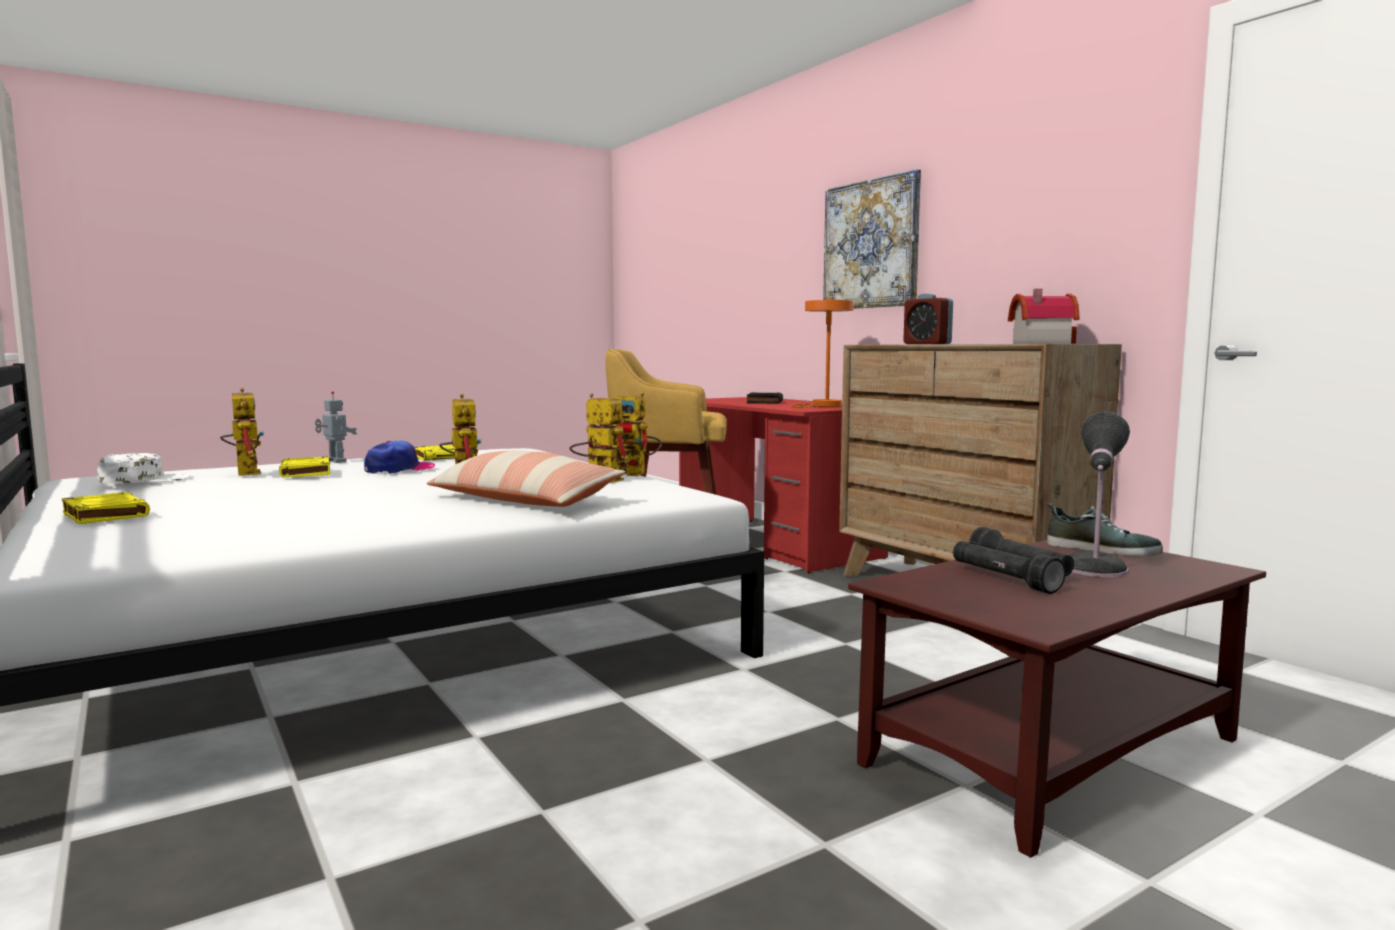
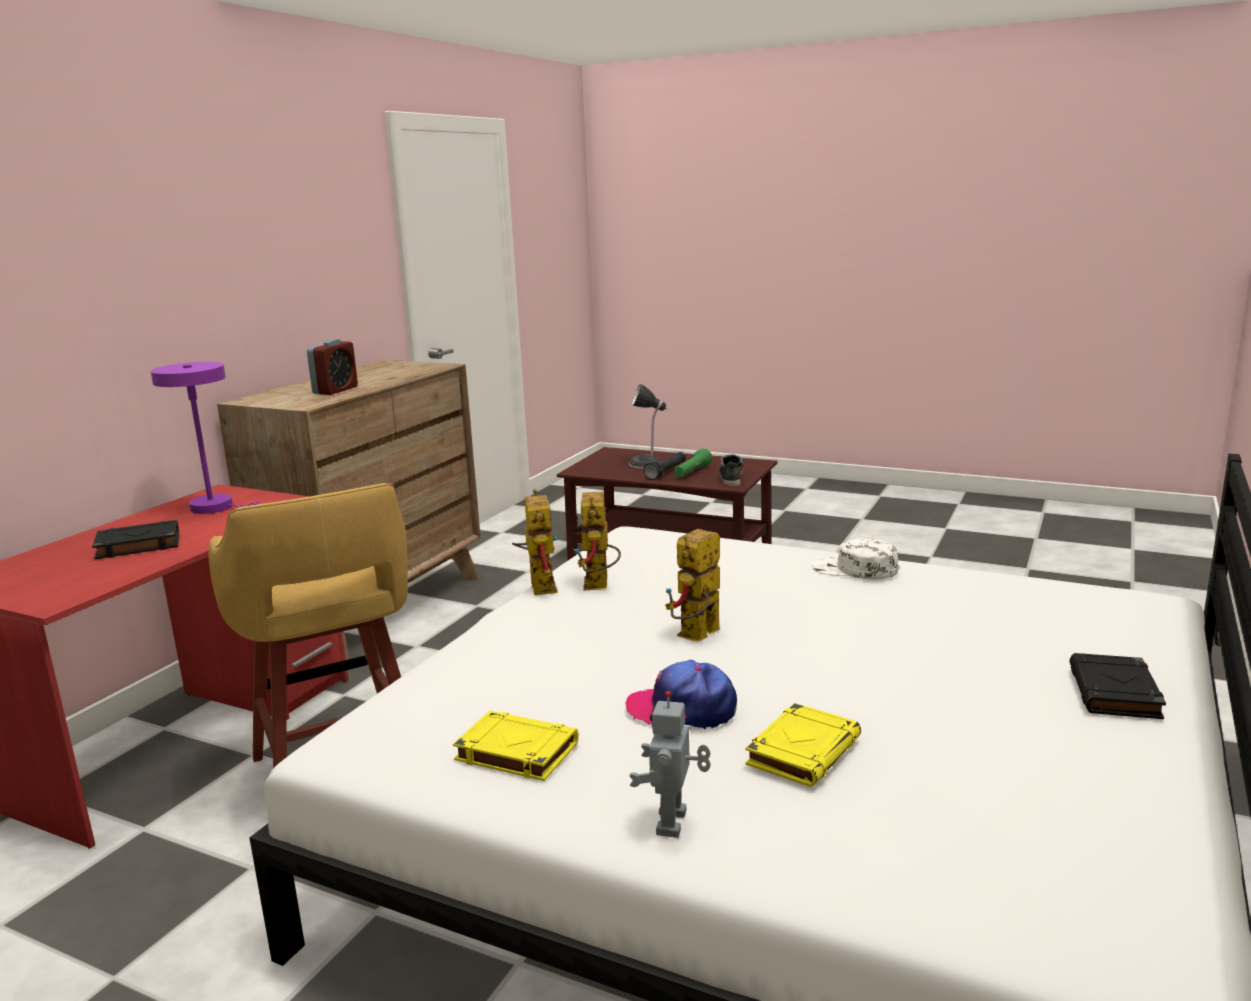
camera: 120 degrees left, 10 degrees up
yellow book [62,492,150,524] -> black book [1069,653,1166,719]
white cap [97,453,191,484] -> white cap moved to [812,538,899,579]
toy robot [220,388,264,476] -> none
pillow [426,450,626,507] -> none
orange table lamp [791,299,854,408] -> purple table lamp [151,362,261,514]
picture [823,169,921,309] -> none
black flashlight [953,541,1066,594] -> green flashlight [674,449,712,477]
toy house [1008,289,1080,344] -> none
shoe [1047,503,1163,556] -> shoe moved to [719,454,743,486]

